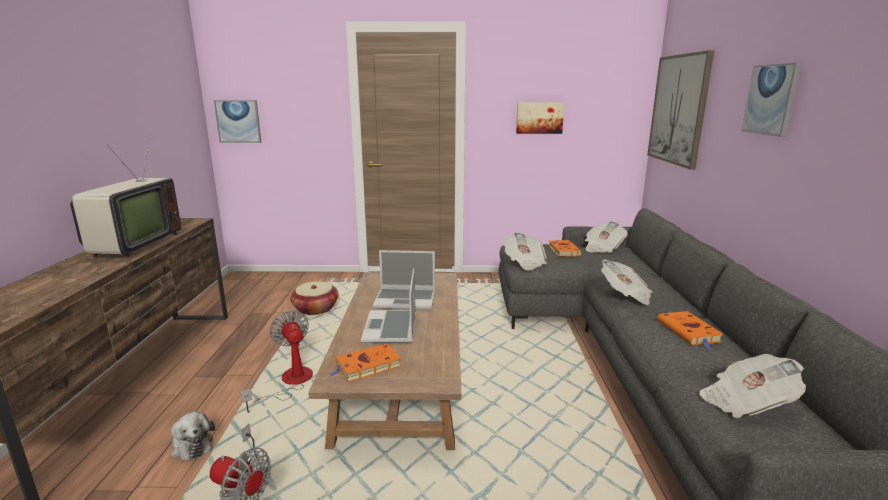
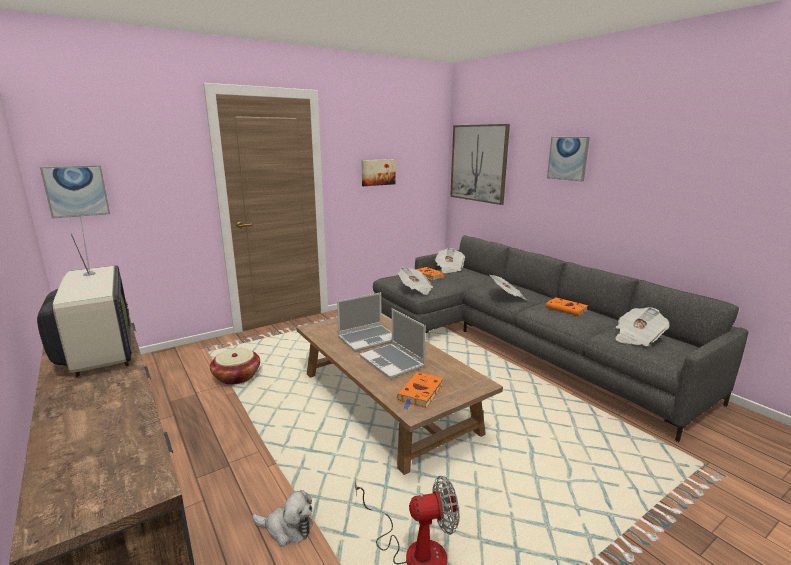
camera: 35 degrees left, 0 degrees up
fan [241,311,313,413] -> none

